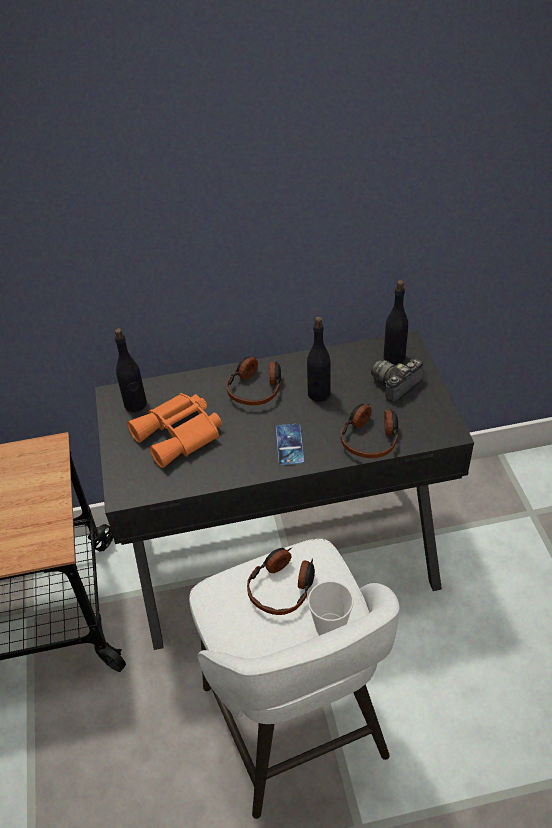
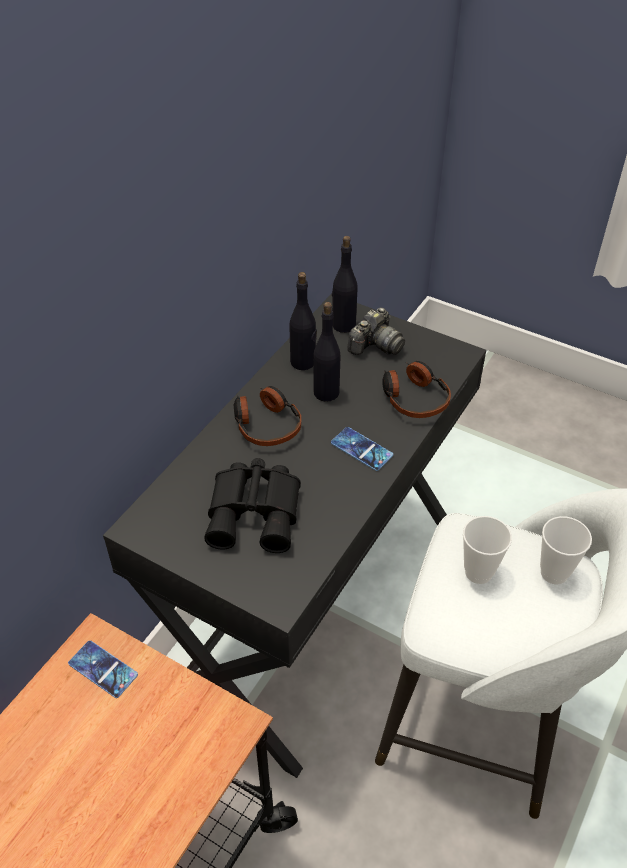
camera: 50 degrees left, 0 degrees up
black bottle [115,328,147,412] -> black bottle moved to [289,272,317,370]
orange binoculars [127,393,222,468] -> black binoculars [204,458,301,553]
headphones [247,548,315,615] -> cup [463,516,512,584]
camera [371,359,423,403] -> camera turned 135 degrees counterclockwise [347,307,405,355]
none -> phone [68,640,138,698]

